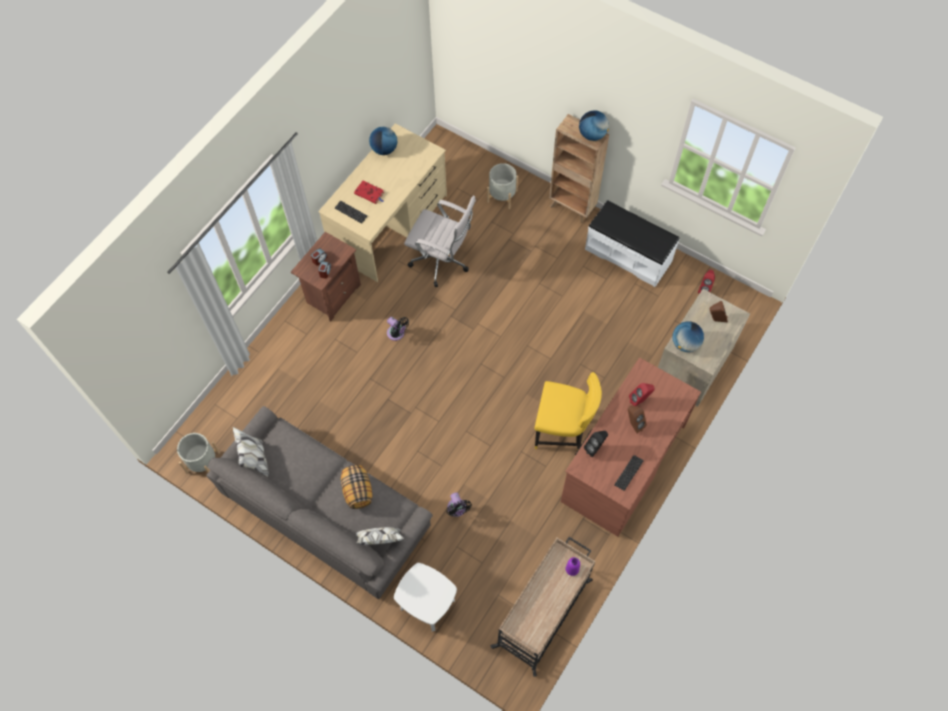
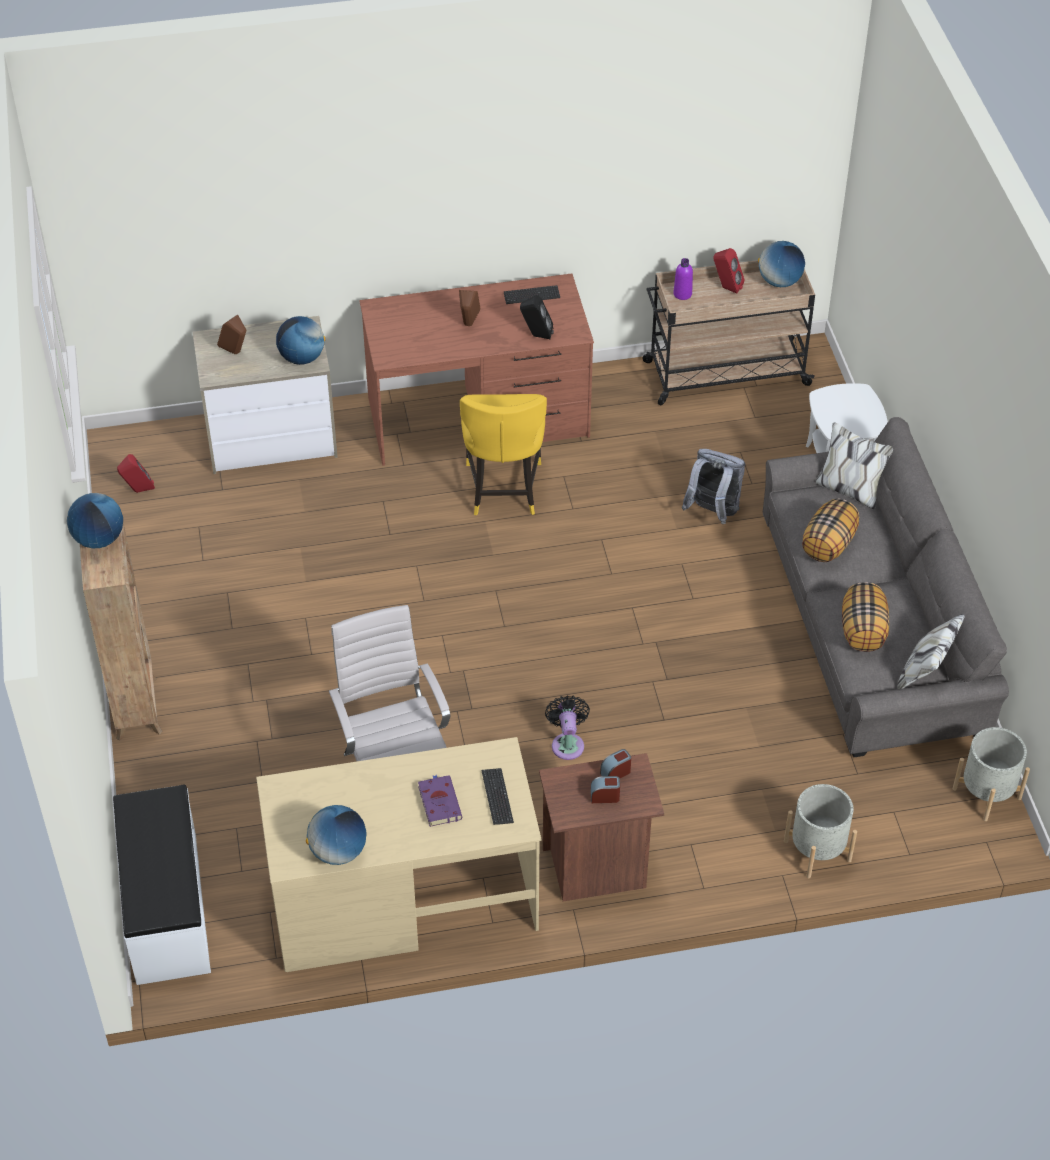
camera: 135 degrees left, 15 degrees down
red book [354,181,384,204] -> purple book [418,775,462,827]
black fan [447,492,472,517] -> grey backpack [682,449,745,524]
grey planter [487,163,518,209] -> grey planter moved to [784,784,857,878]
yellow chair [535,372,602,449] -> yellow chair turned 150 degrees counterclockwise [460,394,547,516]
white bench [585,200,680,287] -> white bench moved to [113,785,211,985]
red speaker [629,383,655,406] -> red speaker moved to [713,248,744,294]
none -> globe [758,241,805,287]
none -> pillow [842,582,889,652]

